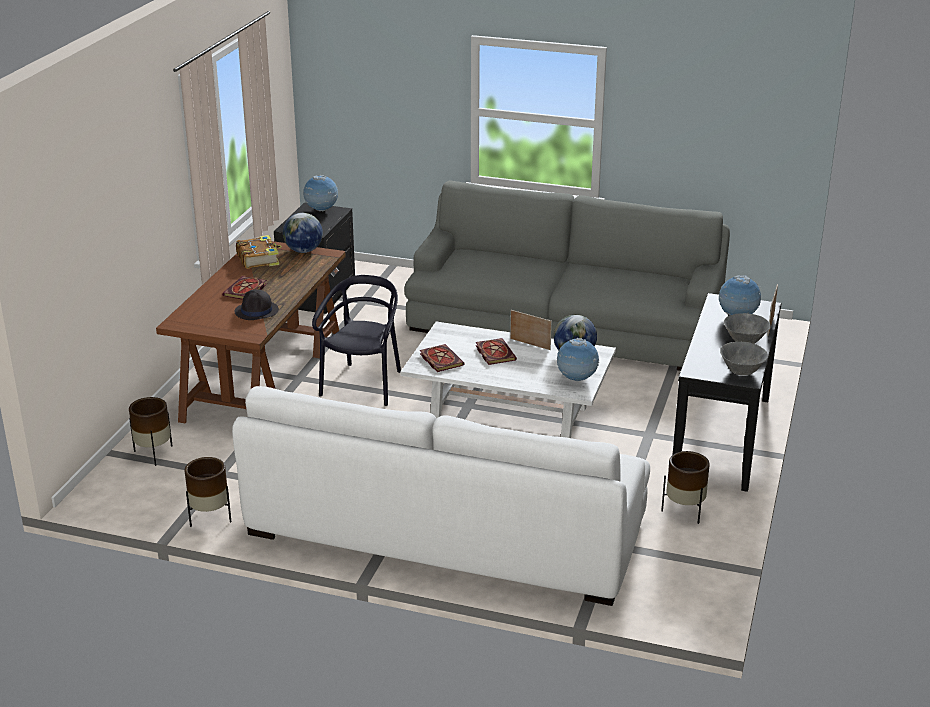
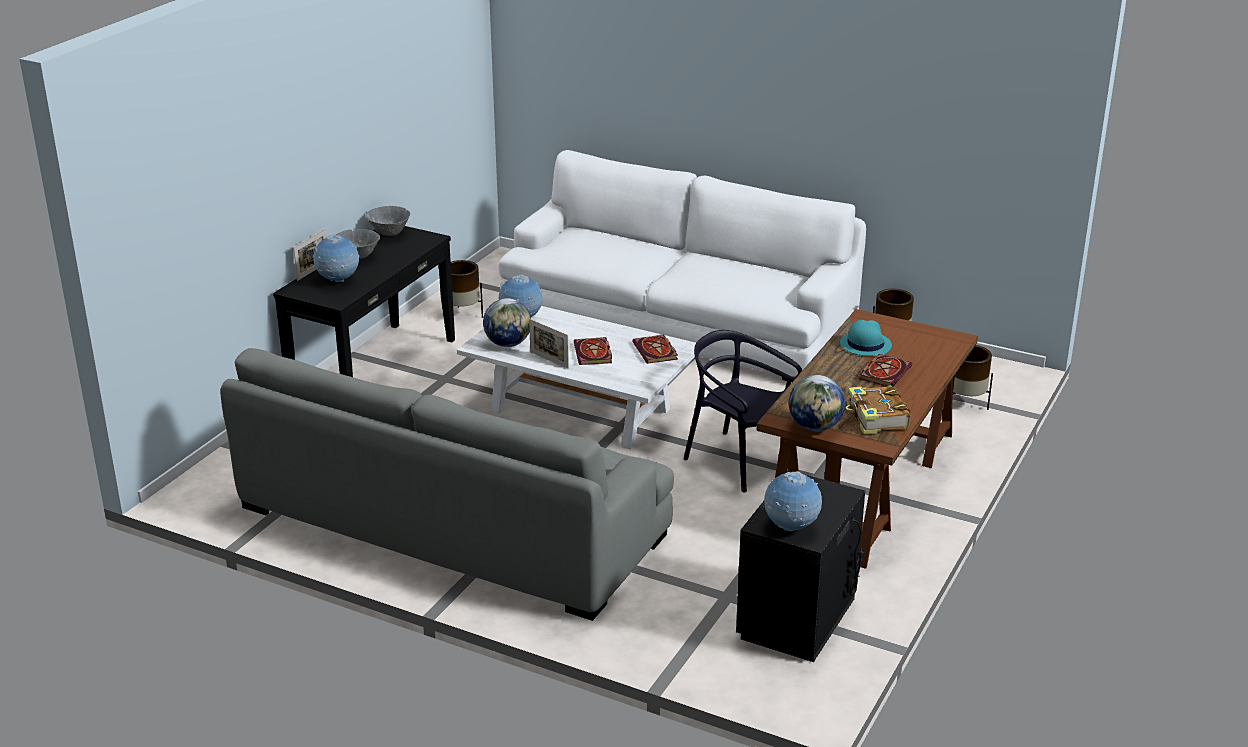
camera: 170 degrees left, 0 degrees up
black hat [235,289,279,320] -> turquoise hat [840,320,892,356]
black chair [312,275,401,406] -> black chair turned 105 degrees clockwise [683,330,802,493]

